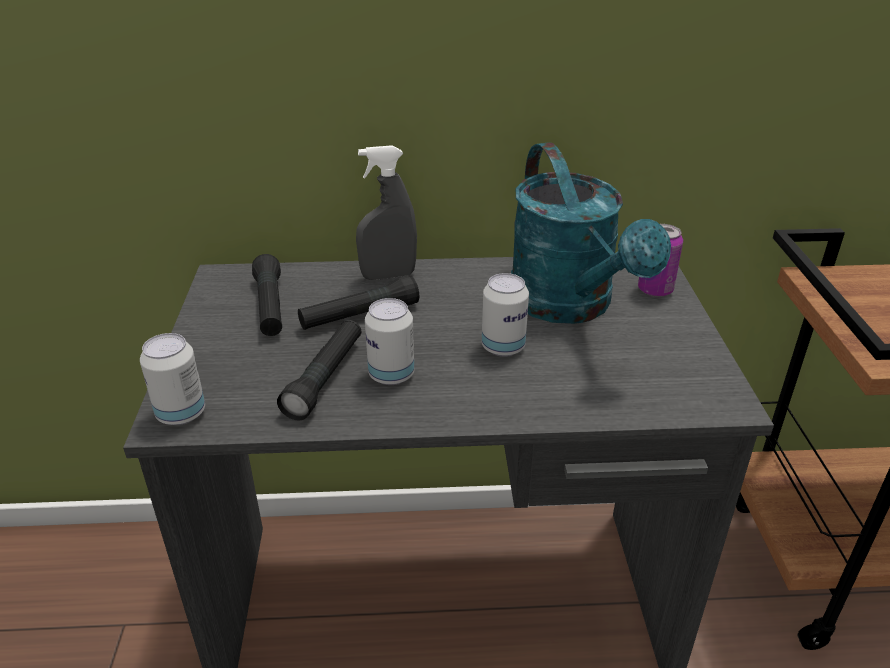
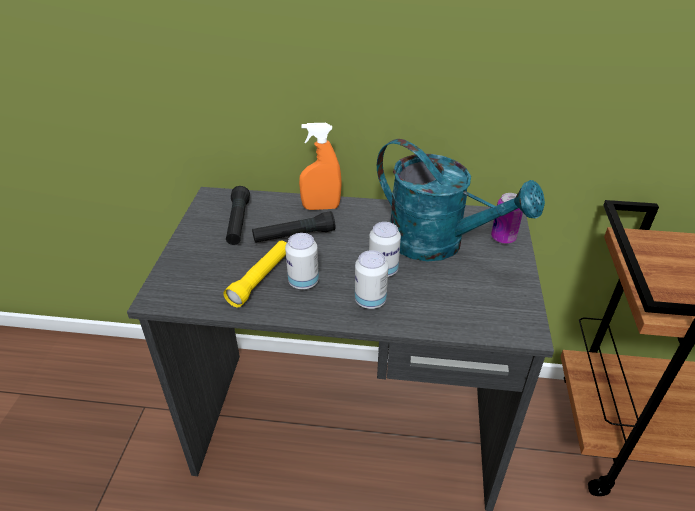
camera: 10 degrees right, 5 degrees up
can [140,333,205,425] -> can moved to [355,250,388,309]
black flashlight [277,320,361,421] -> yellow flashlight [223,240,287,307]
grey spray bottle [356,145,417,280] -> orange spray bottle [299,123,342,210]
turquoise watering can [511,142,671,324] -> turquoise watering can turned 45 degrees counterclockwise [377,139,545,262]

